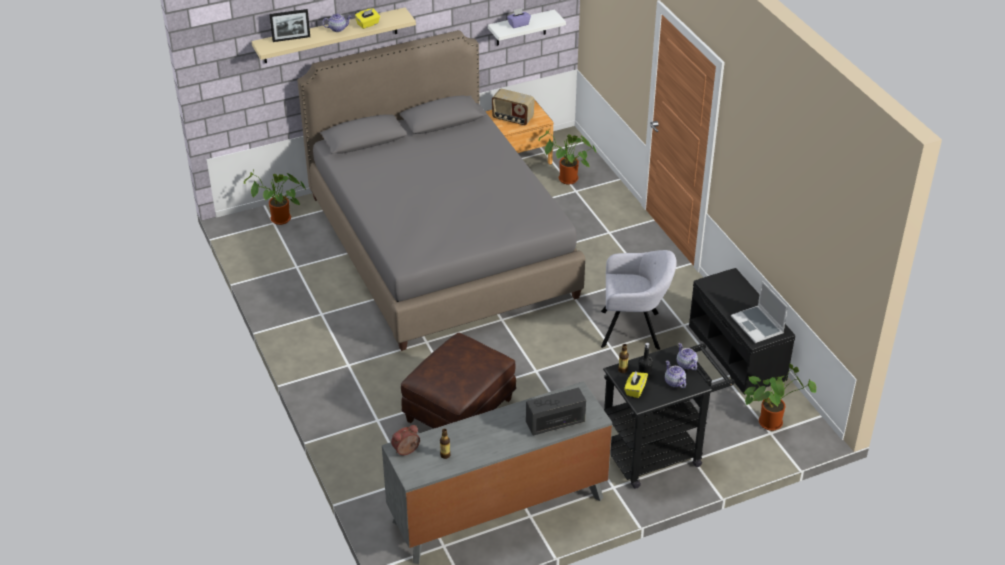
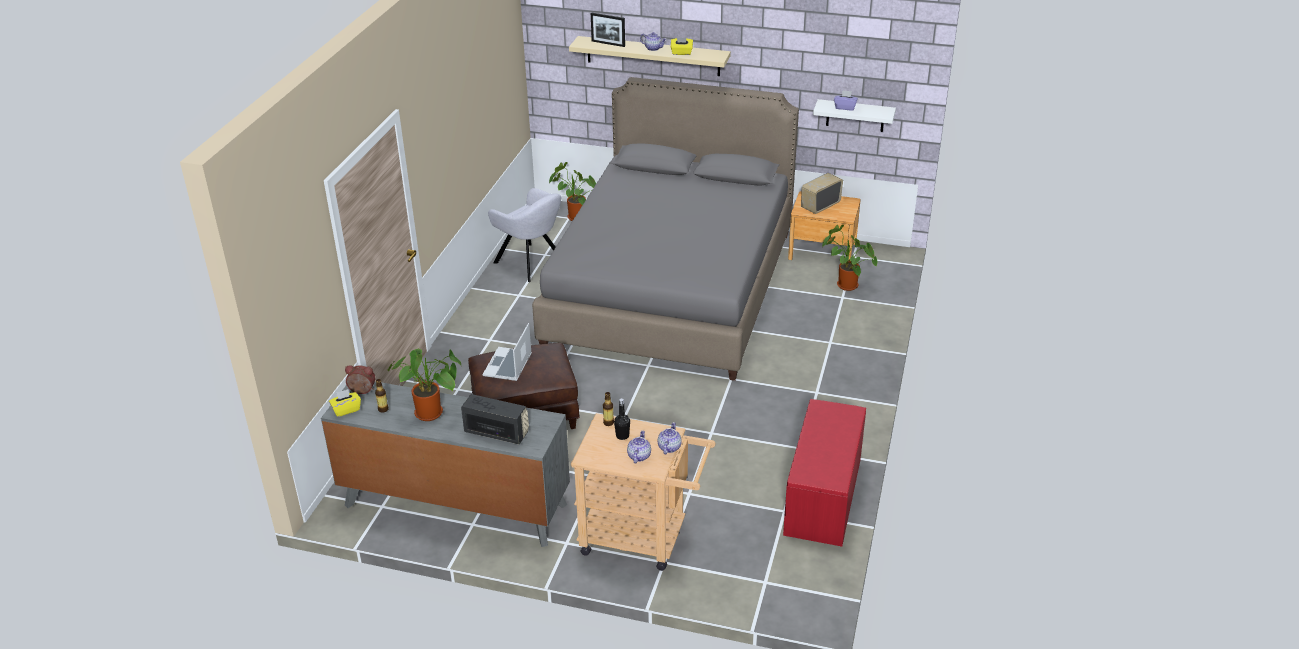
camera: 40 degrees right, 5 degrees down
radio [492,89,535,126] -> radio turned 75 degrees clockwise [801,173,843,214]
grey armchair [601,250,677,350] -> grey armchair moved to [488,188,561,282]
black cart [603,343,735,488] -> beige cart [571,413,716,571]
yellow tissue box [624,372,648,398] -> yellow tissue box moved to [329,389,361,417]
black bench [689,268,795,395] -> red bench [783,399,866,547]
laptop [731,281,788,343] -> laptop moved to [482,323,532,381]
potted plant [744,364,816,431] -> potted plant moved to [387,348,461,421]

